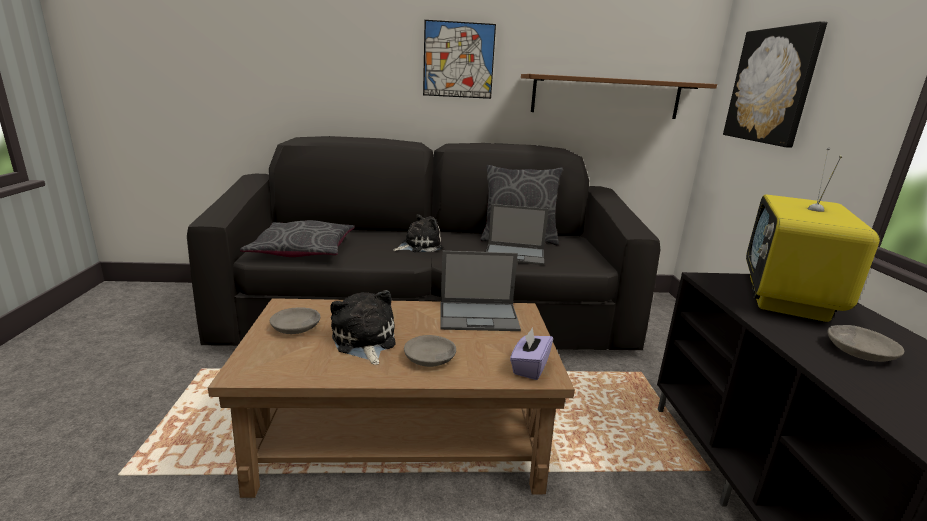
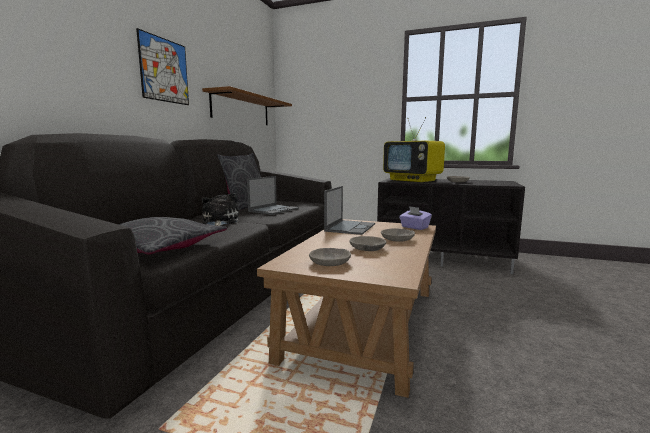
camera: 65 degrees left, 10 degrees down
plush toy [330,290,396,365] -> grey bowl [349,236,387,251]
picture [723,21,827,148] -> none

